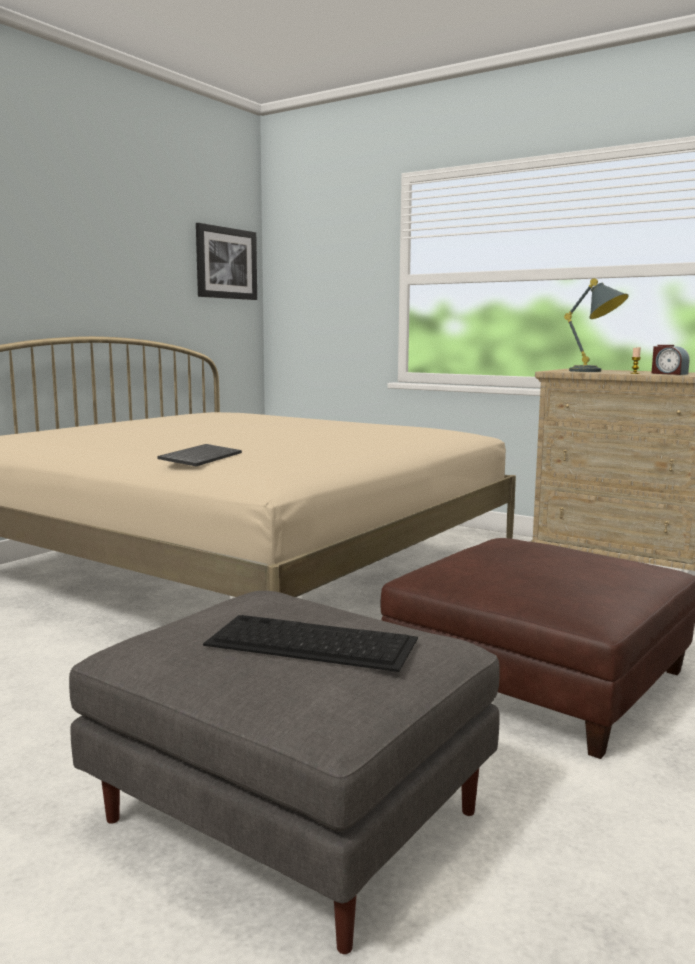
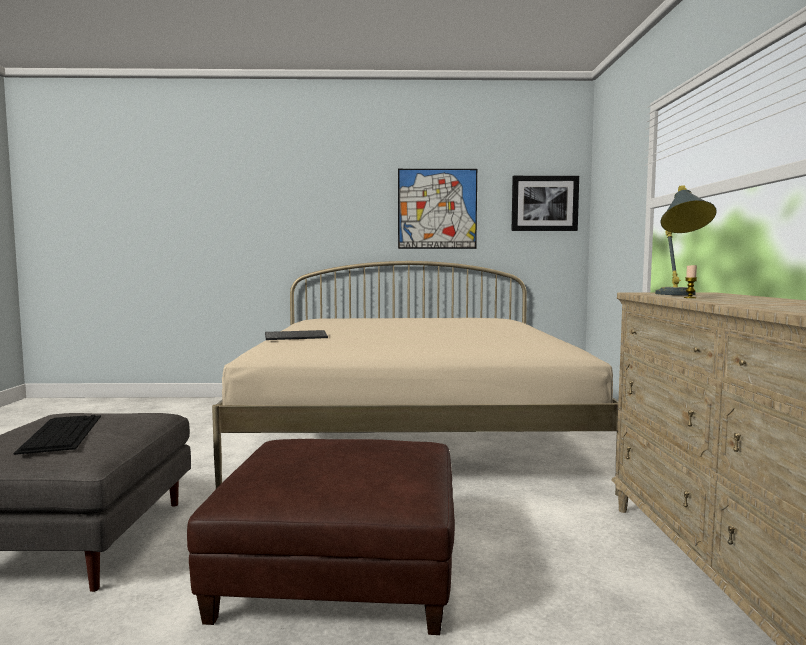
camera: 55 degrees right, 5 degrees down
alarm clock [652,345,690,375] -> none
none -> picture [398,169,477,249]

